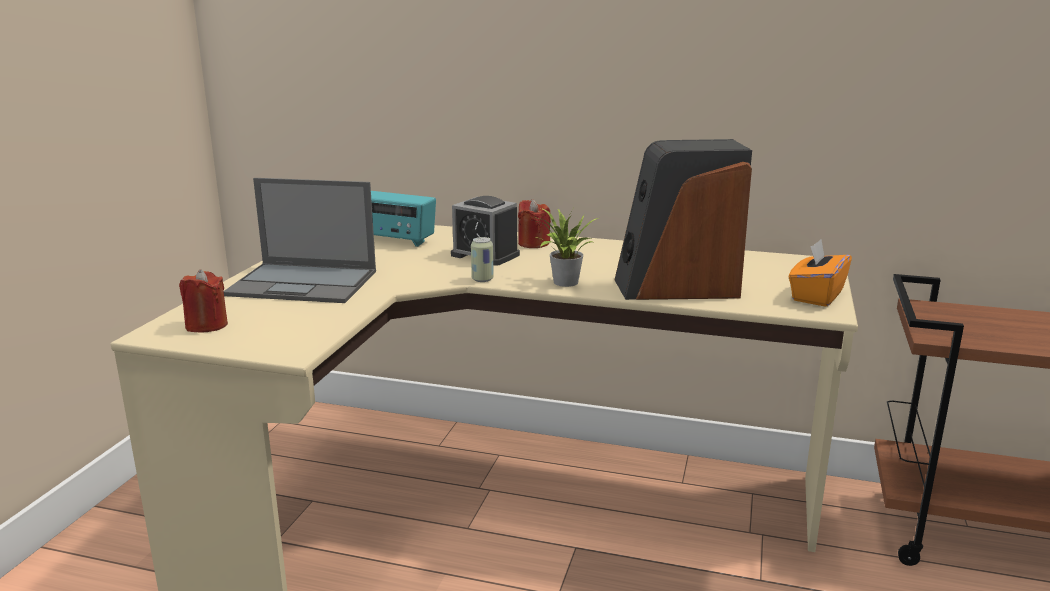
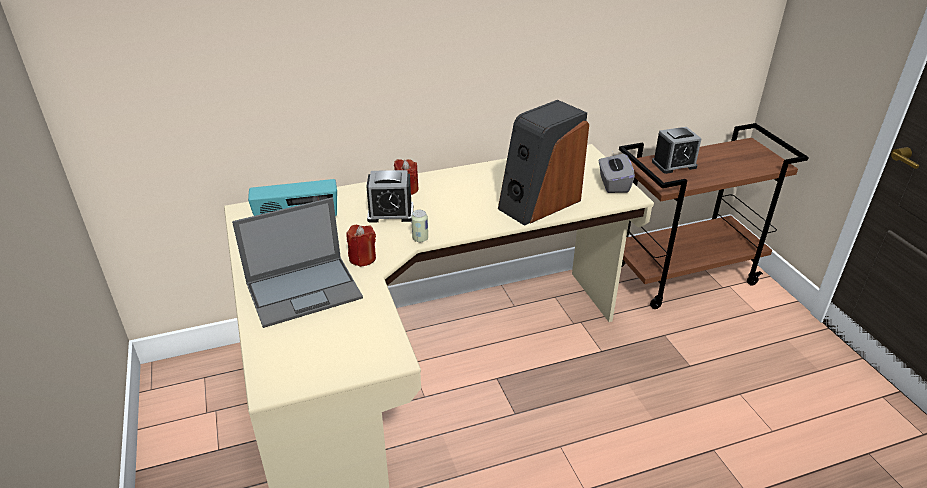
camera: 35 degrees left, 15 degrees up
red candle [179,269,228,333] -> red candle moved to [346,225,376,267]
potted plant [538,208,598,287] -> none
orange tissue box [789,239,852,307] -> grey tissue box [599,151,635,193]
none -> alarm clock [652,127,702,174]

